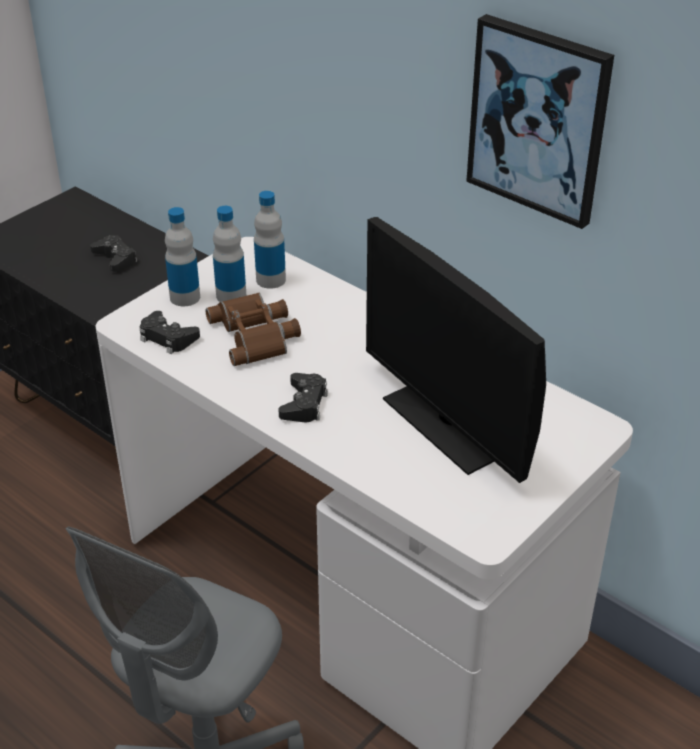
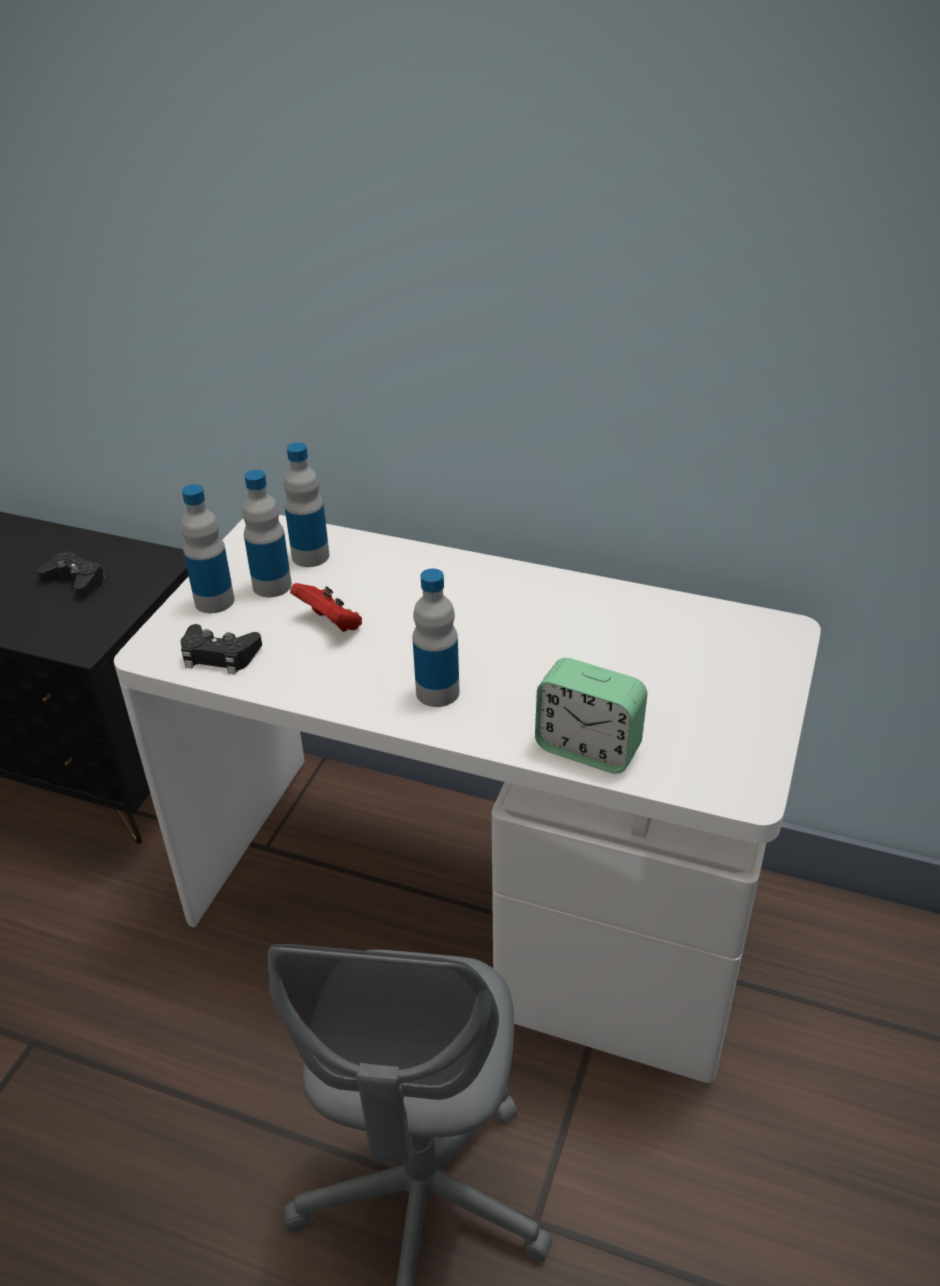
camera: 20 degrees left, 0 degrees up
brown binoculars [205,293,301,366] -> red game controller [290,583,362,632]
black game controller [279,373,328,422] -> bottle [412,568,460,707]
monitor [366,217,546,483] -> none
picture [466,14,614,229] -> none
none -> alarm clock [535,658,647,774]

